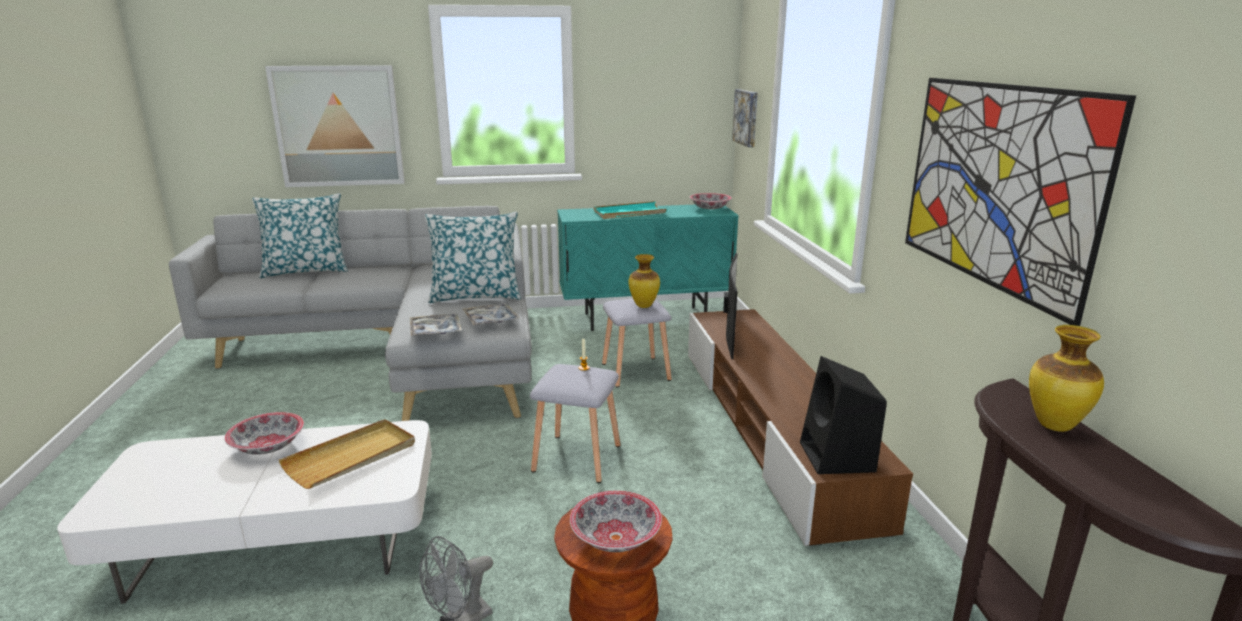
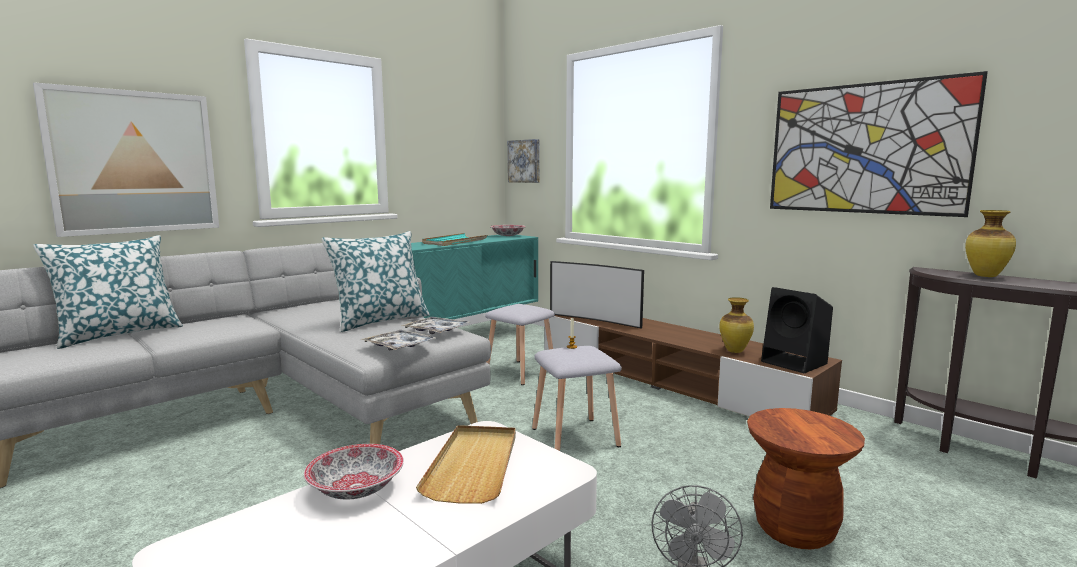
camera: 35 degrees left, 10 degrees down
bowl [570,491,662,552] -> none
vase [628,254,660,308] -> vase moved to [720,297,754,353]
television [723,253,737,359] -> television turned 150 degrees clockwise [550,261,644,329]

